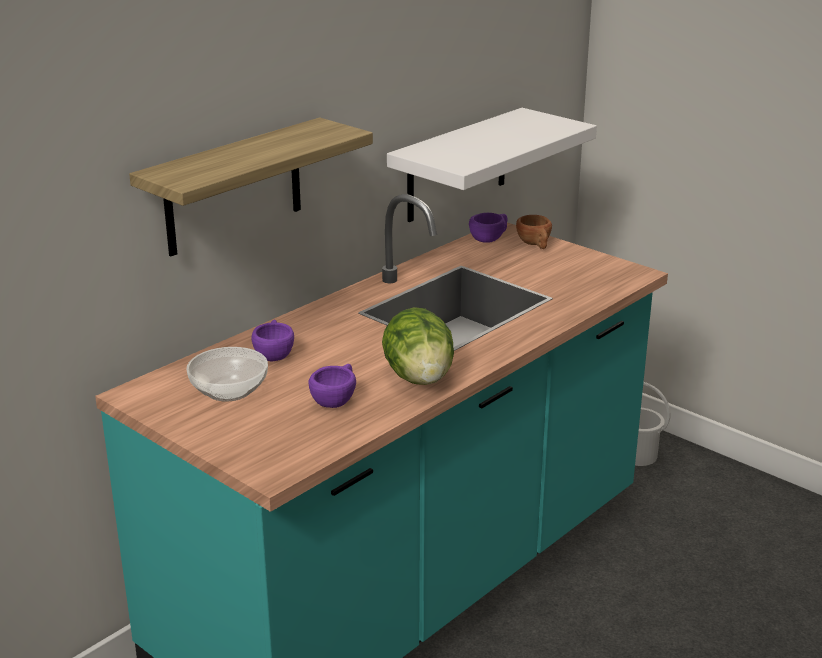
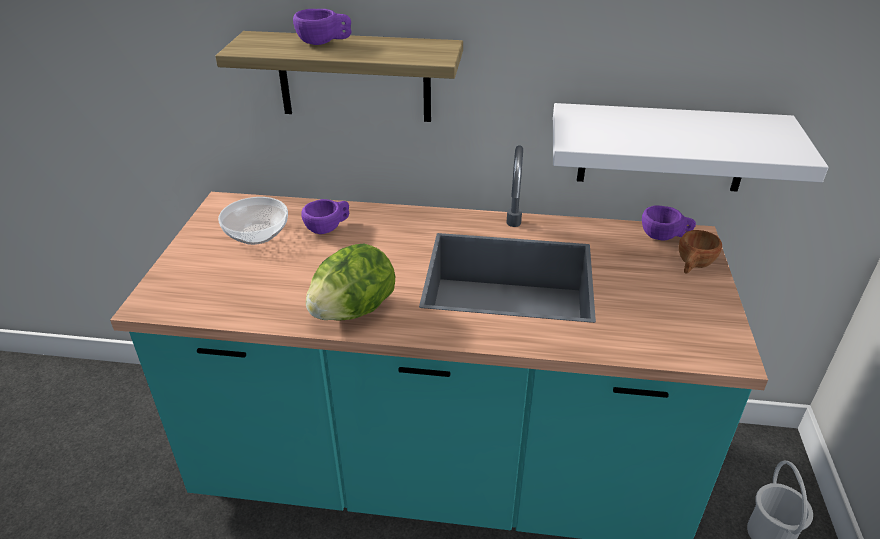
camera: 55 degrees right, 10 degrees up
purple cup [309,364,356,408] -> purple cup moved to [293,9,352,45]

